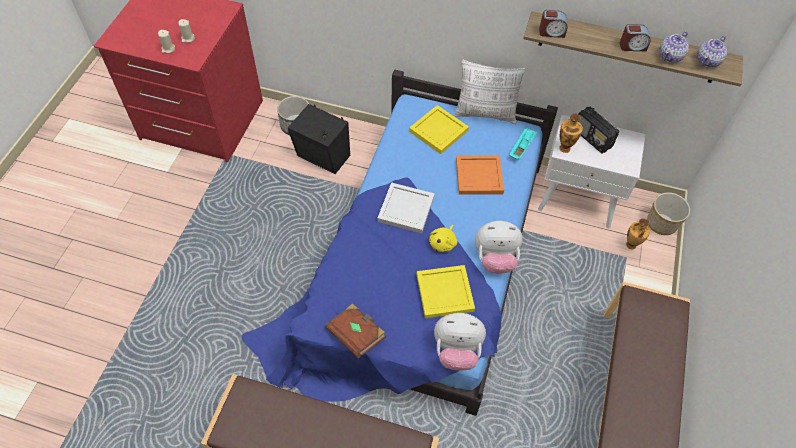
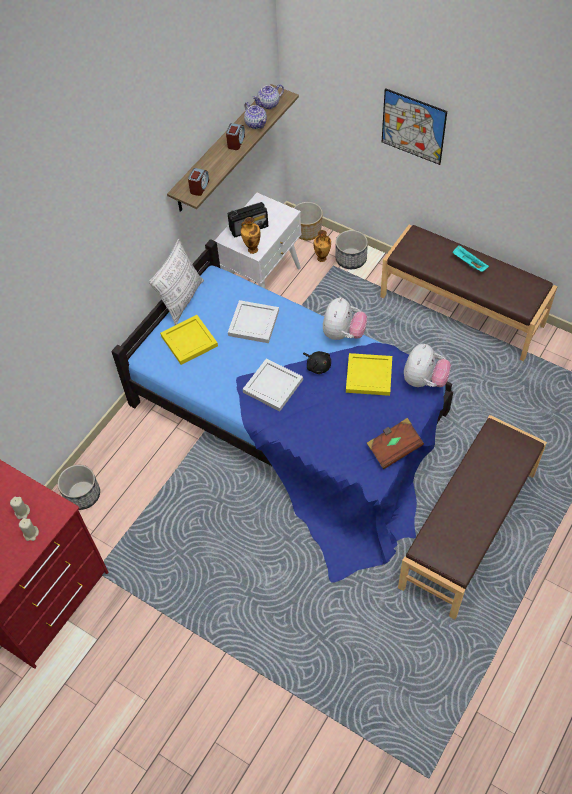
camera: 70 degrees left, 0 degrees up
black speaker [288,104,350,174] -> none
yellow plush toy [429,225,457,252] -> black plush toy [303,351,331,374]
orange tray [456,155,504,195] -> white tray [228,300,279,343]
turquoise tray [510,128,537,160] -> turquoise tray moved to [452,245,489,272]
teapot [697,36,727,67] -> teapot turned 90 degrees clockwise [252,84,284,109]
none -> planter [336,230,368,269]
none -> picture [382,88,447,165]

